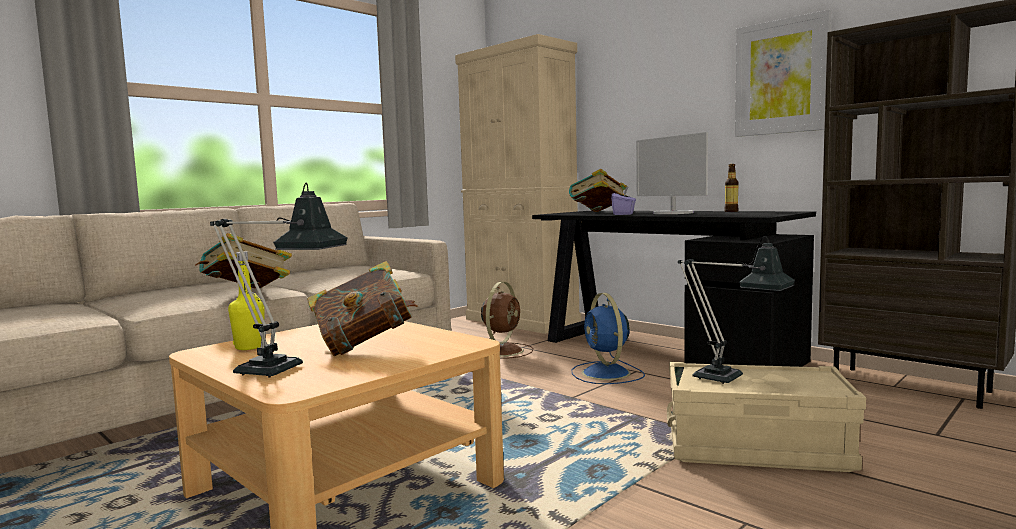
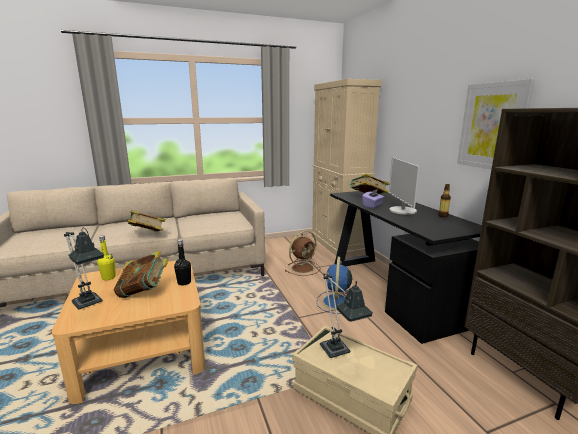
camera: 25 degrees right, 10 degrees up
none -> black bottle [174,239,191,285]

